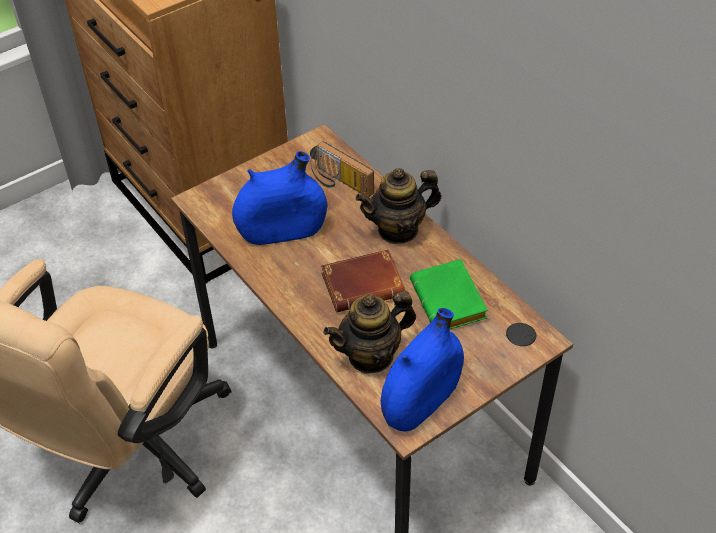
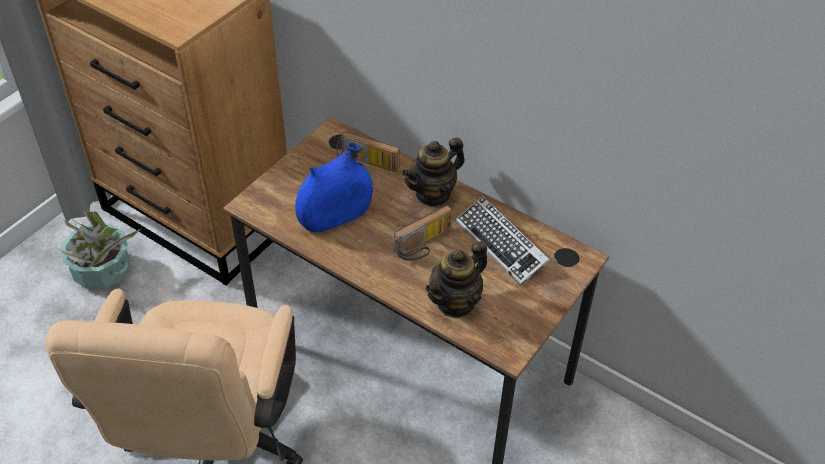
camera: 20 degrees left, 0 degrees up
brown book [321,249,405,312] -> radio [393,205,452,261]
blue vase [381,308,464,432] -> none
green book [410,259,488,329] -> keyboard [456,196,550,285]
none -> potted plant [55,211,142,289]

